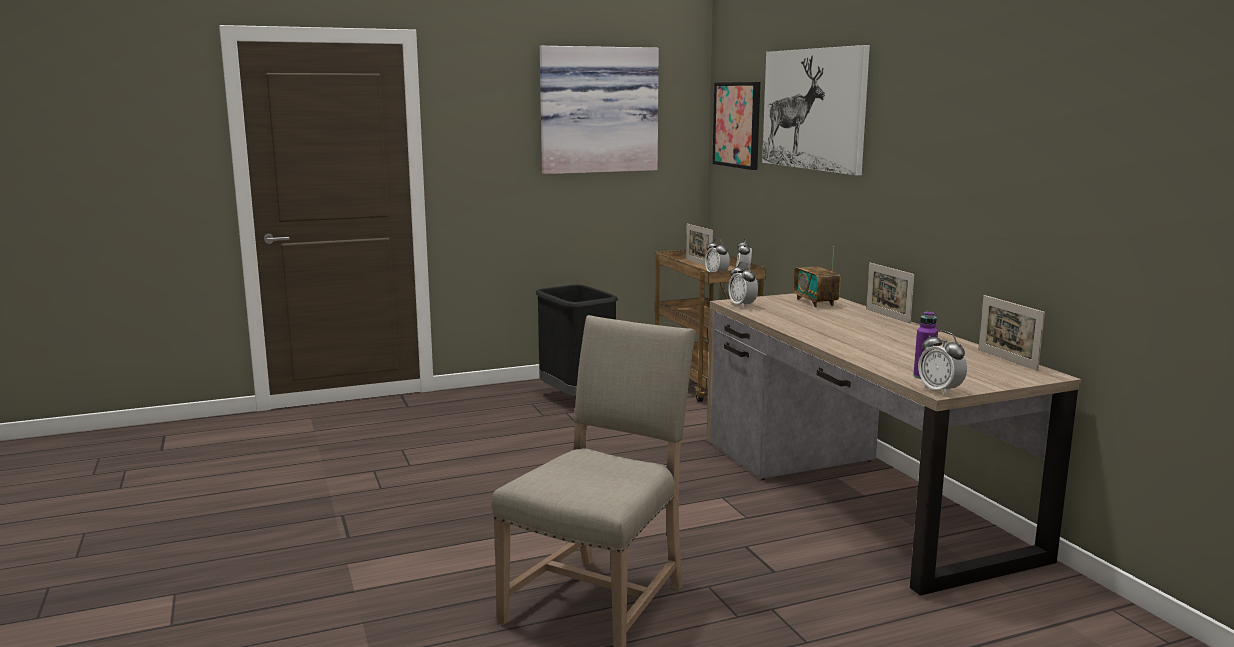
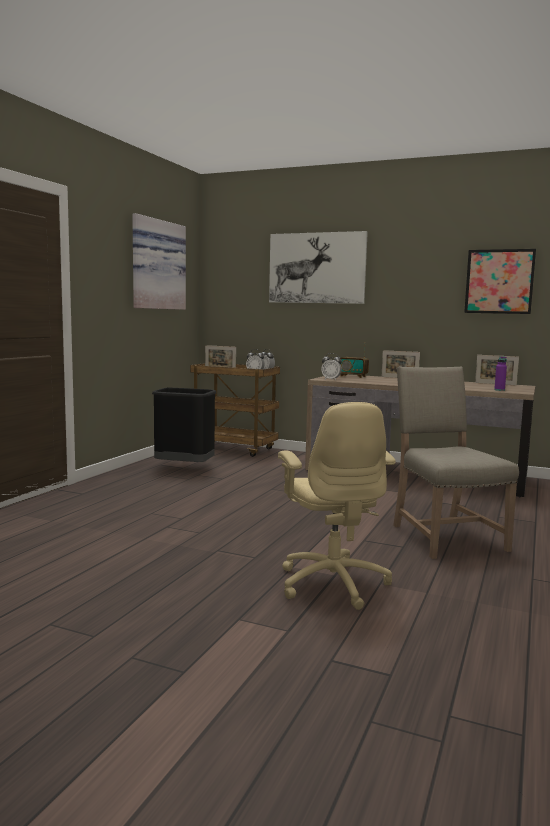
camera: 45 degrees left, 5 degrees down
picture [712,82,760,170] -> picture moved to [464,249,536,314]
alarm clock [918,330,967,396] -> none
none -> beige office chair [278,402,396,610]

